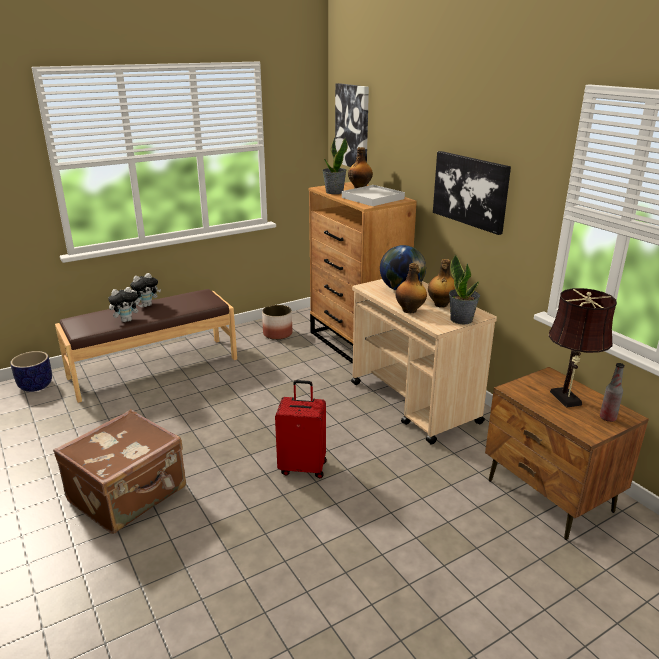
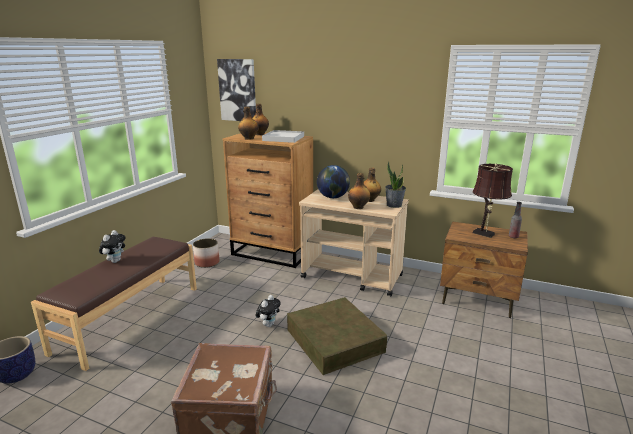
camera: 35 degrees left, 5 degrees down
plush toy [108,287,143,322] -> plush toy moved to [256,295,281,327]
red suitcase [275,380,327,478] -> brown storage box [287,297,387,375]
potted plant [322,137,348,194] -> bottle [238,107,258,140]
picture [433,151,511,235] -> none

